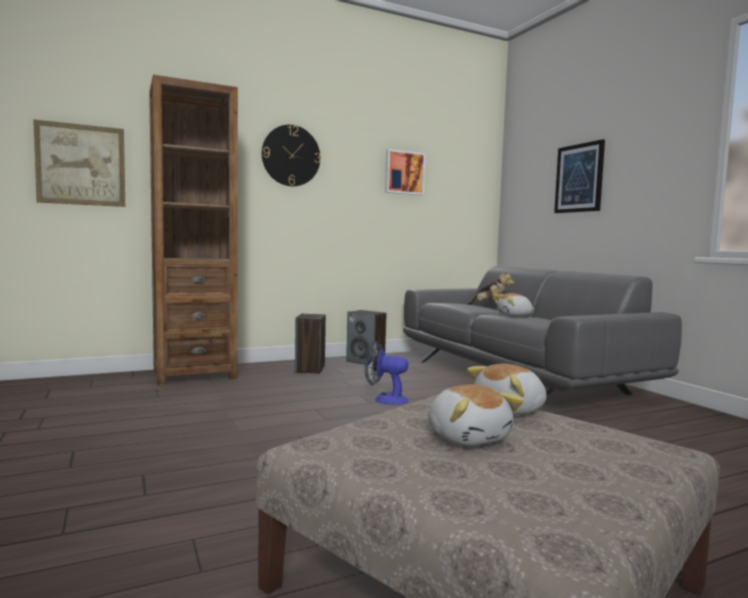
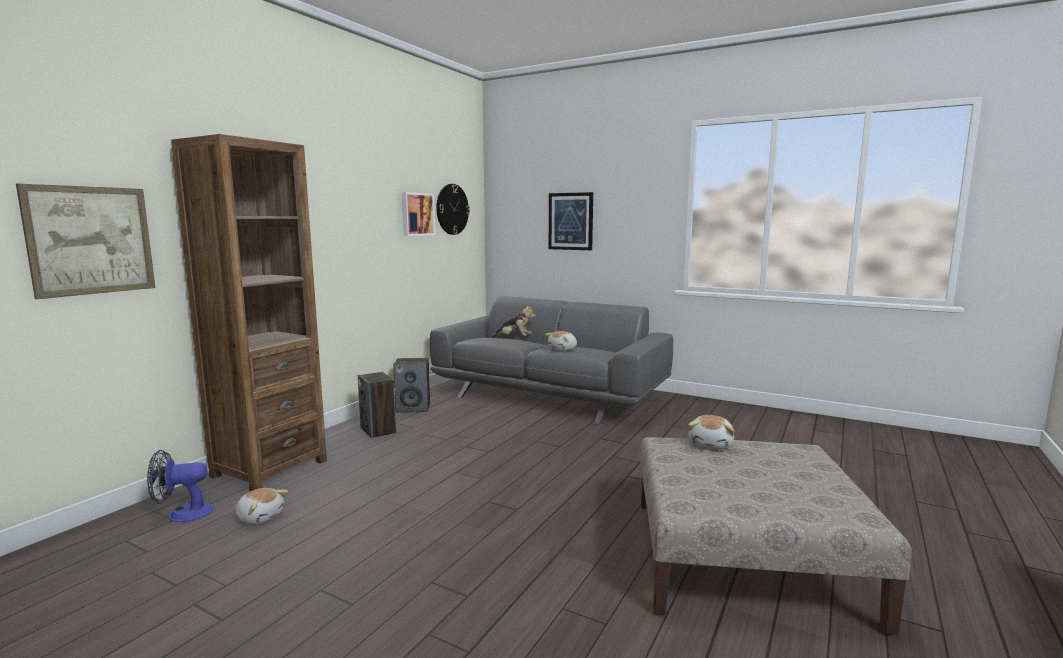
camera: 35 degrees left, 5 degrees up
wall clock [262,125,321,186] -> wall clock moved to [436,184,470,235]
fan [365,341,409,405] -> fan moved to [147,450,214,522]
plush toy [428,384,524,446] -> plush toy moved to [235,488,288,525]

